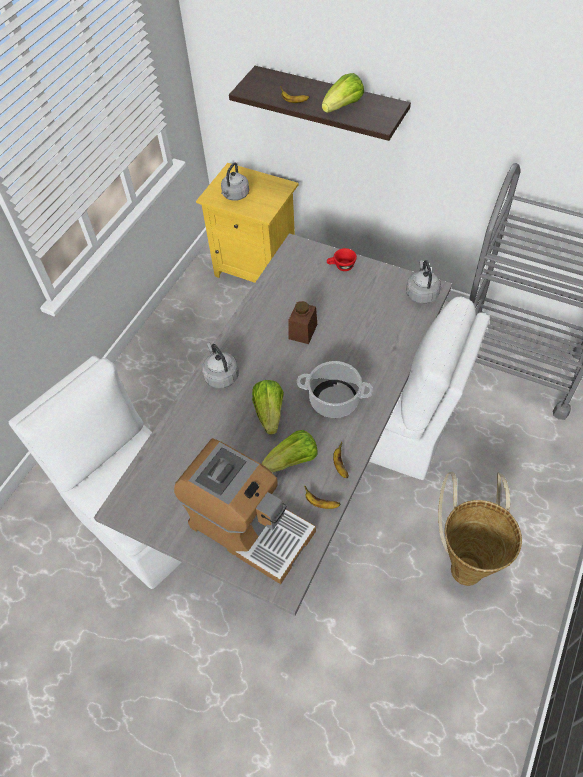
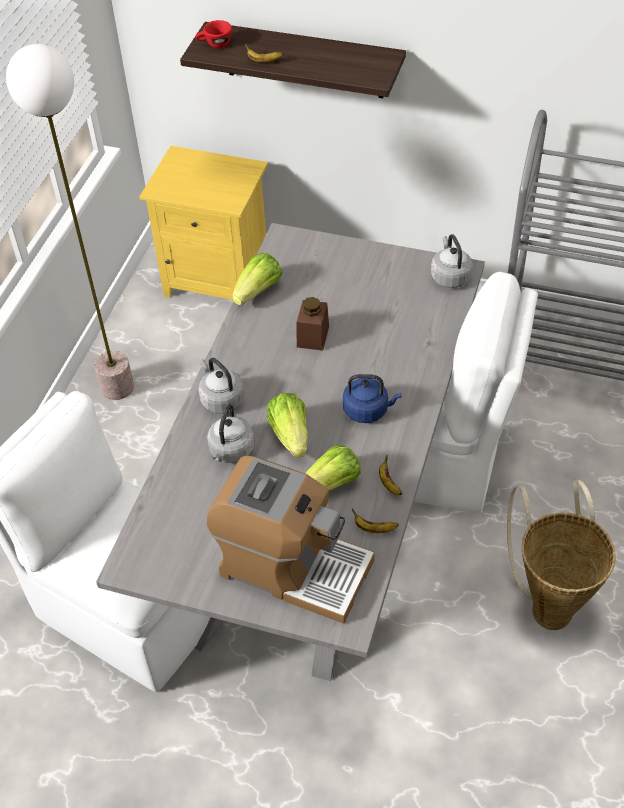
camera: 10 degrees left, 5 degrees down
grey kettle [221,162,249,201] -> grey kettle moved to [207,404,255,463]
cooking pot [297,361,373,418] -> blue kettle [343,374,401,423]
lettuce [322,73,364,113] -> lettuce moved to [232,253,282,306]
red cup [327,248,357,271] -> red cup moved to [196,20,232,48]
none -> floor lamp [6,44,134,400]

